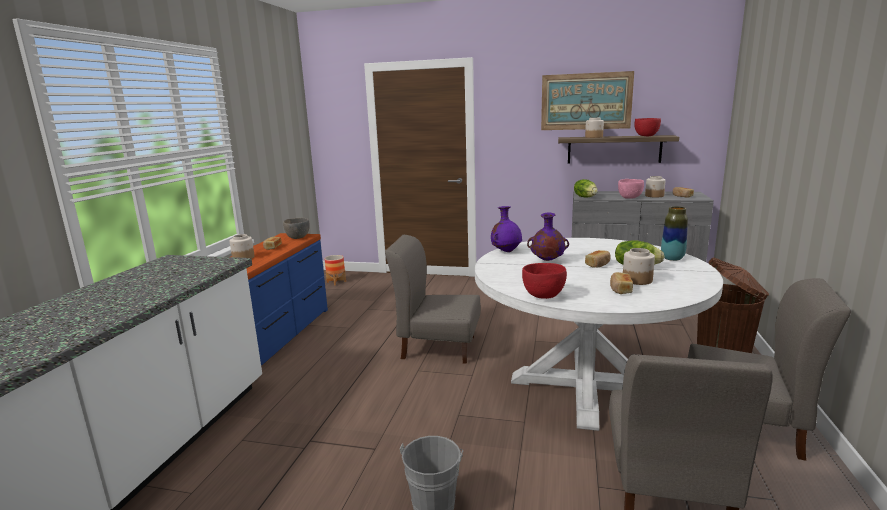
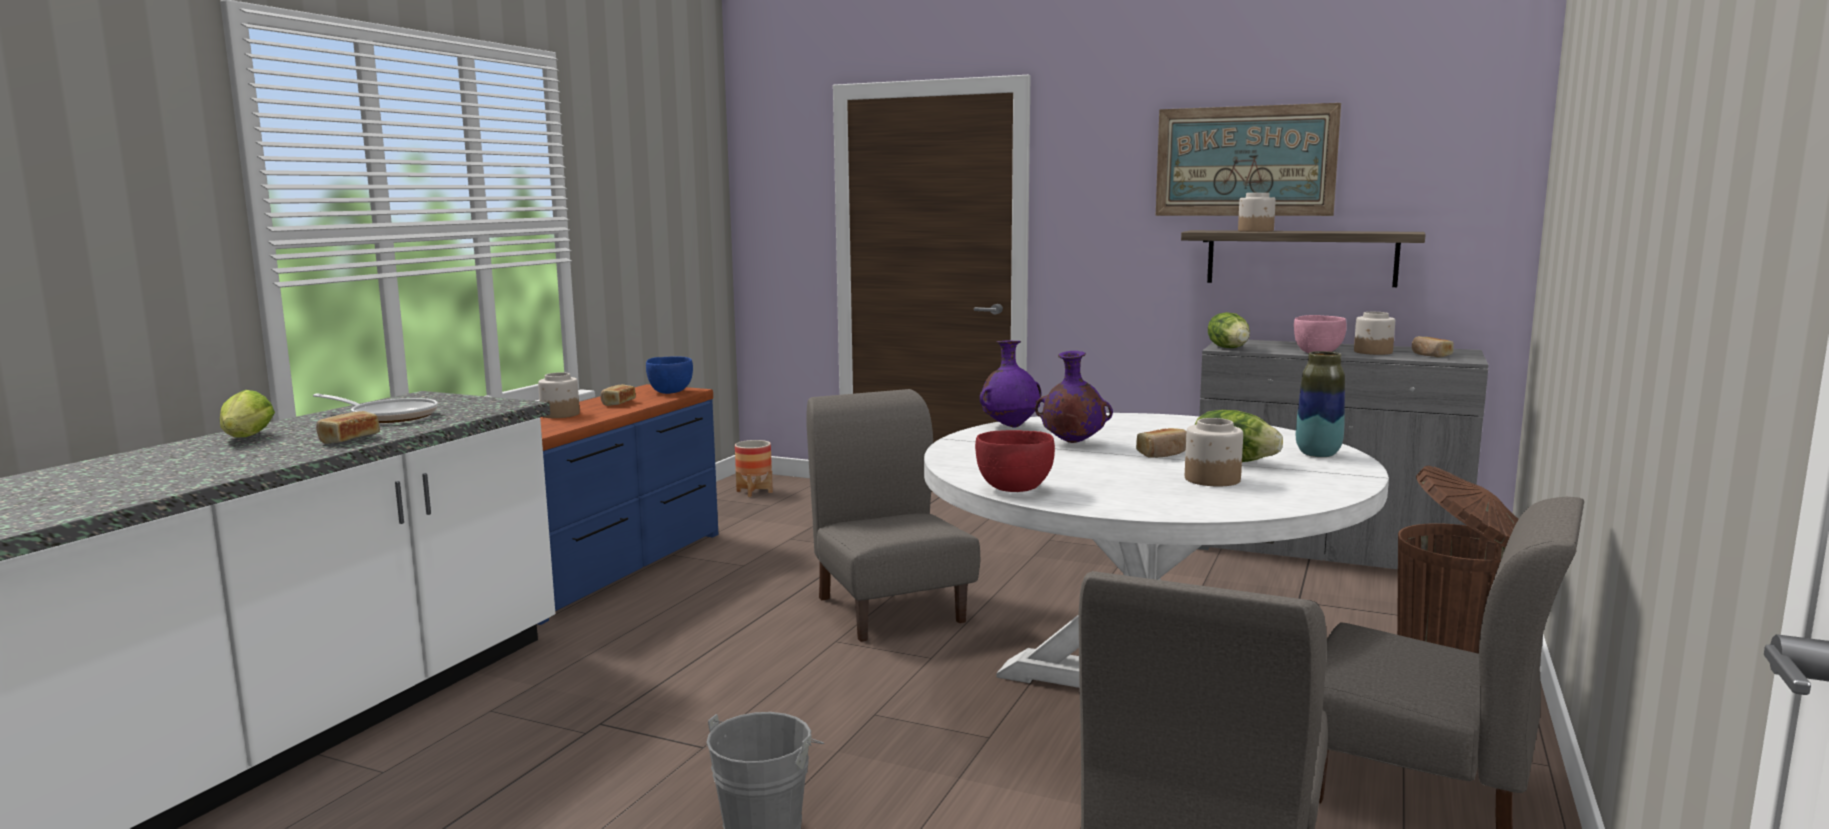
camera: 10 degrees right, 5 degrees down
grey bowl [283,218,310,239] -> blue bowl [646,357,693,394]
grey chair [385,235,481,364] -> grey chair turned 45 degrees clockwise [807,389,981,642]
bread [610,272,633,294] -> bread moved to [316,411,380,444]
red bowl [634,118,661,136] -> none
none -> lettuce [220,390,275,437]
none -> frying pan [313,393,438,423]

